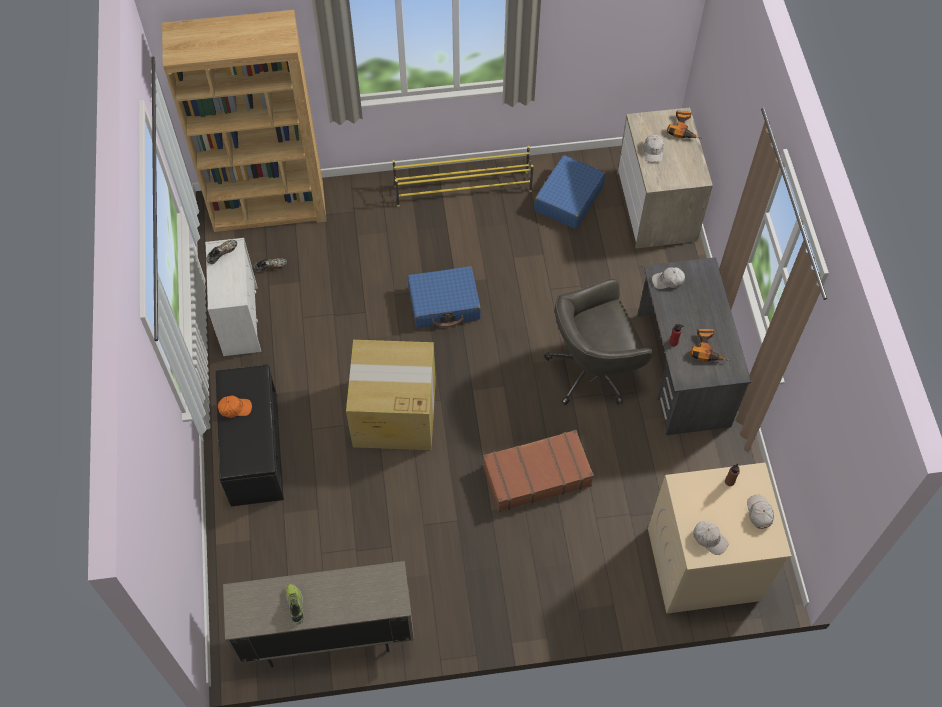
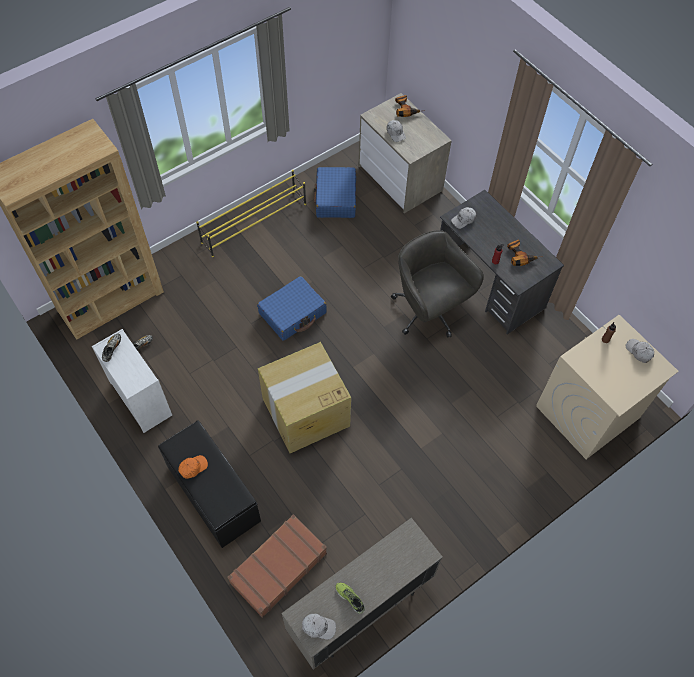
camera: 30 degrees left, 0 degrees up
brown suitcase [483,430,594,512] -> brown suitcase moved to [227,514,327,618]
grey office chair [544,278,653,405] -> grey office chair turned 105 degrees clockwise [391,230,484,337]
white cap [693,521,728,555] -> white cap moved to [302,614,336,640]

